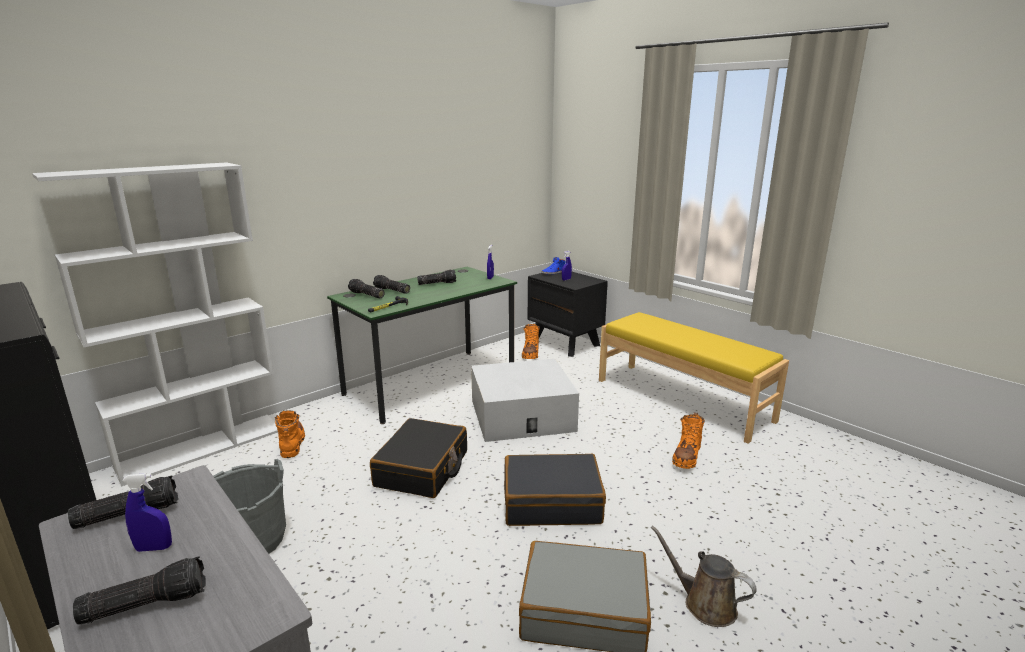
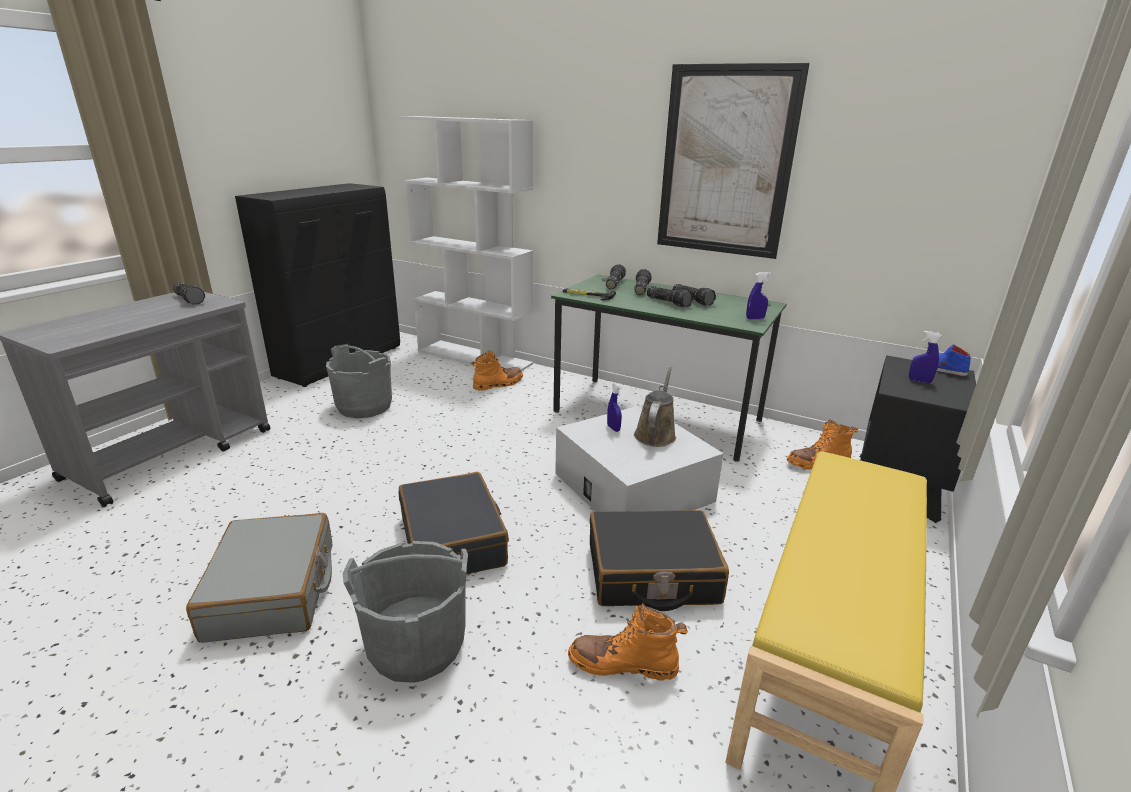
camera: 70 degrees right, 5 degrees up
flashlight [73,556,206,624] -> flashlight moved to [647,286,693,307]
blue spray bottle [122,473,172,552] -> blue spray bottle moved to [607,383,622,432]
black suitcase [370,418,467,498] -> black suitcase moved to [590,510,729,611]
brown watering can [650,525,757,627] -> brown watering can moved to [634,366,676,447]
none -> grey bucket [343,541,468,683]
none -> picture [657,63,810,259]

